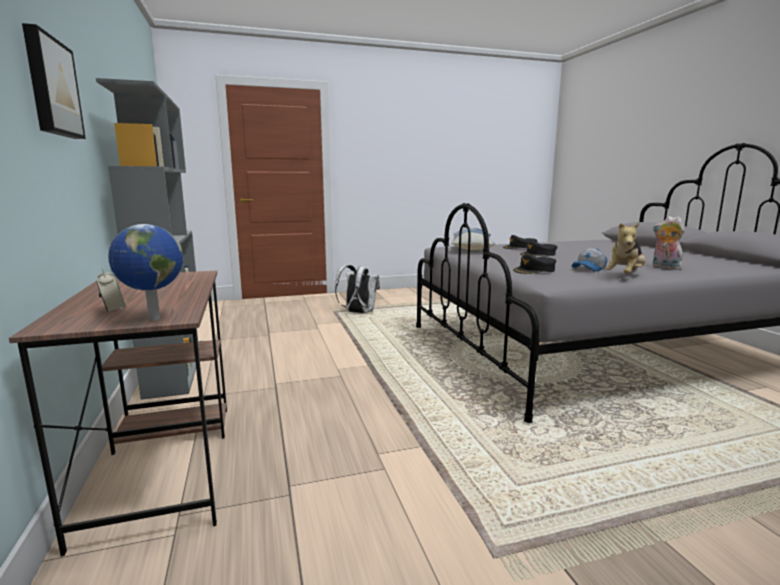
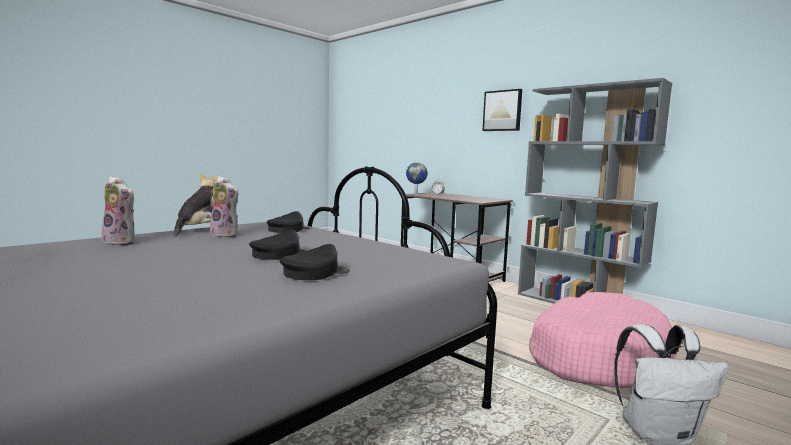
camera: 150 degrees right, 5 degrees down
pillow [451,228,496,250] -> none
cap [572,248,607,272] -> plush toy [210,176,239,238]
none -> pink dog bed [529,292,676,388]

